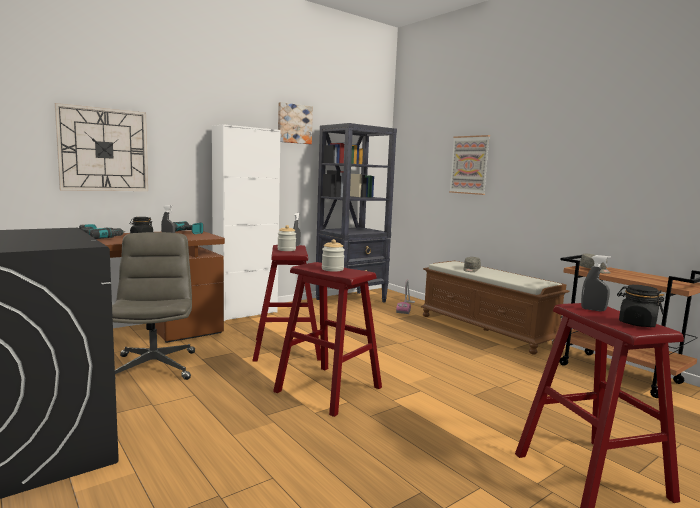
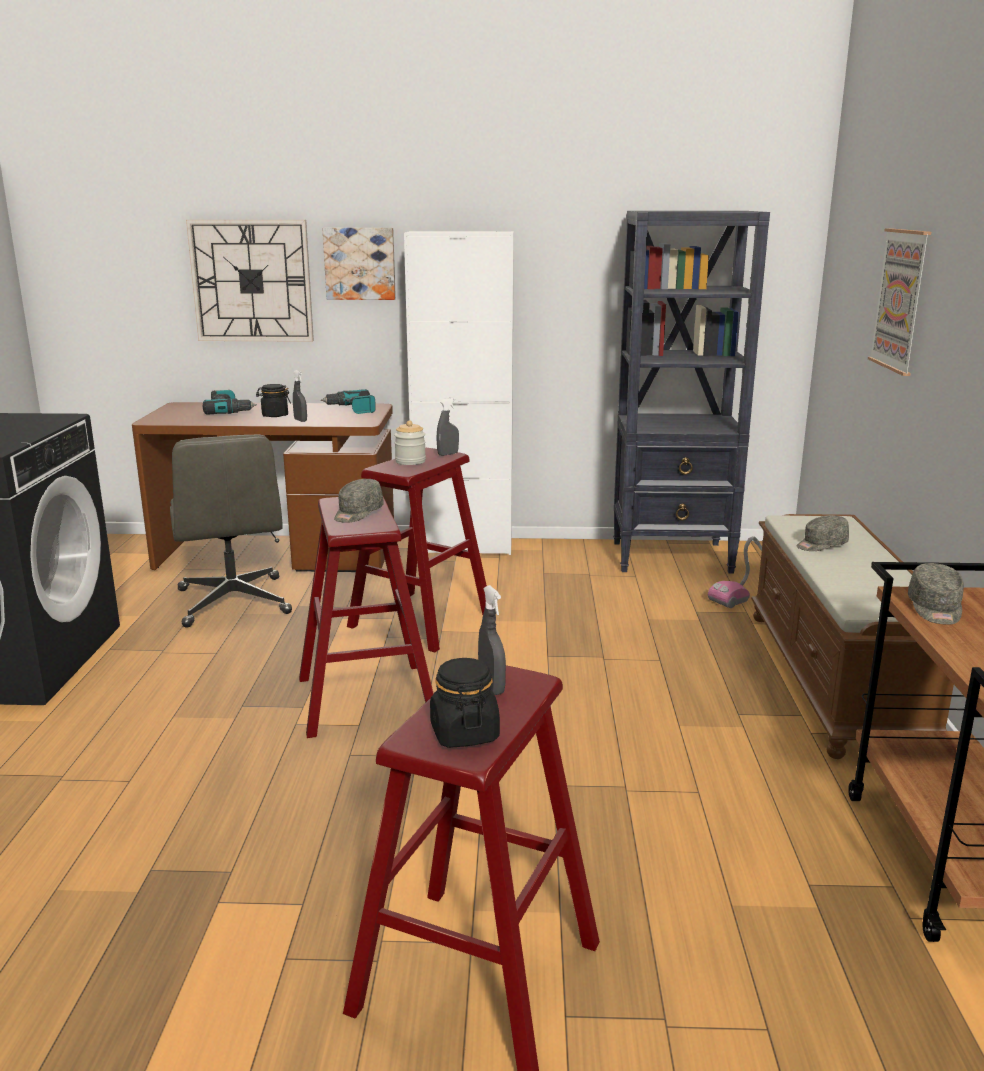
camera: 40 degrees right, 10 degrees up
grey office chair [112,232,195,380] -> grey office chair turned 135 degrees clockwise [170,435,292,628]
picture [278,102,313,144] -> picture moved to [323,228,396,300]
jar [322,239,345,272] -> grey cap [334,479,384,523]

